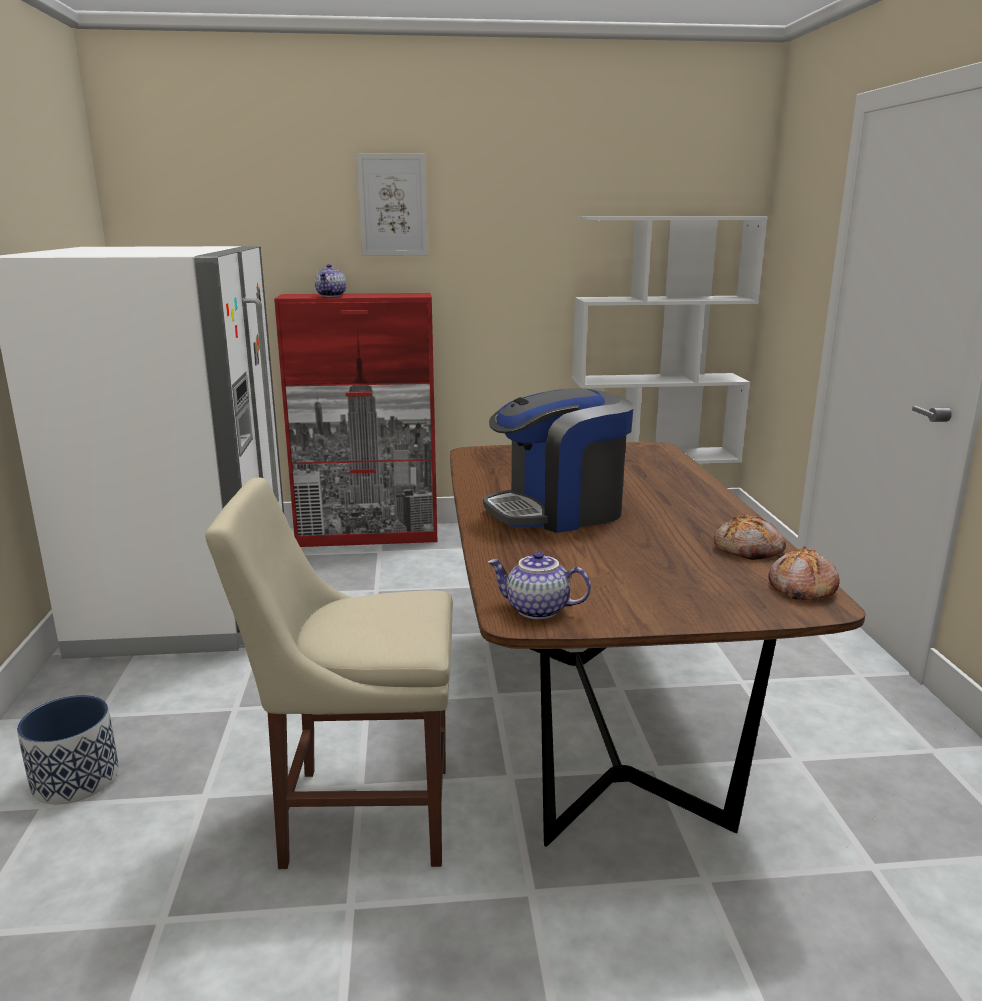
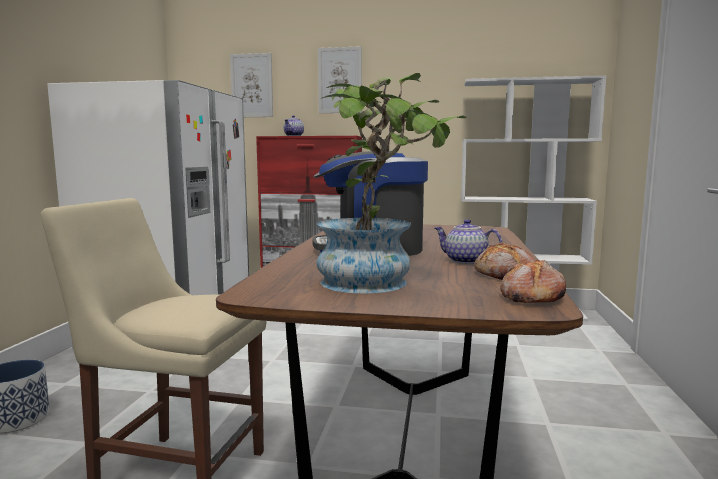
camera: 15 degrees right, 10 degrees down
teapot [487,551,591,619] -> teapot moved to [435,219,502,264]
none -> picture [230,53,273,117]
none -> potted plant [316,73,466,294]

